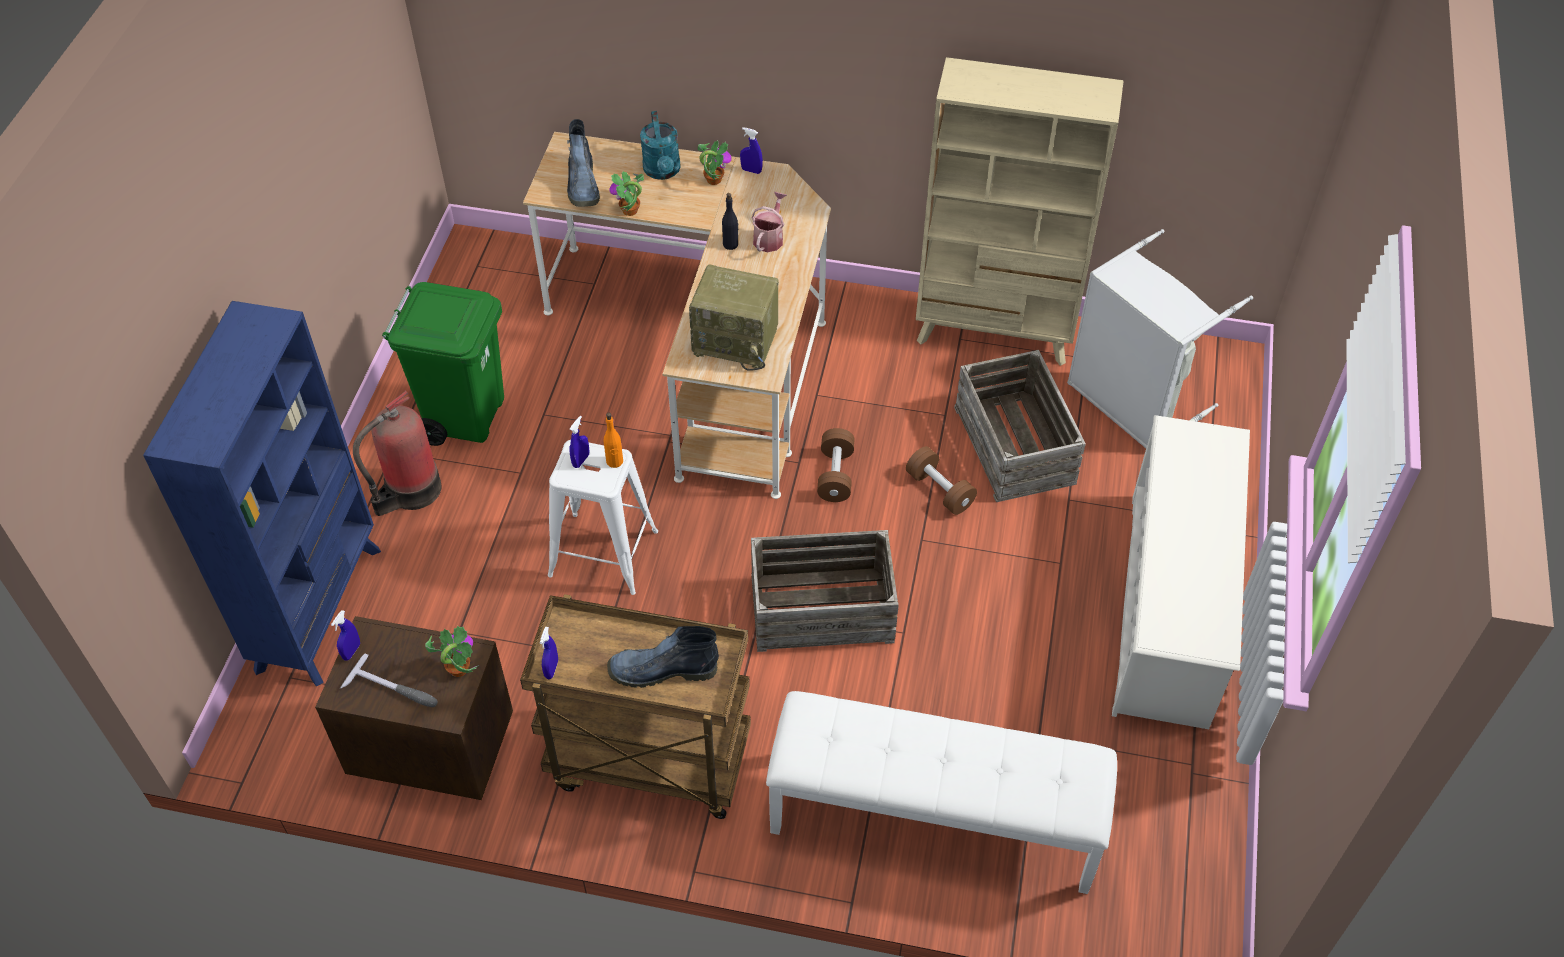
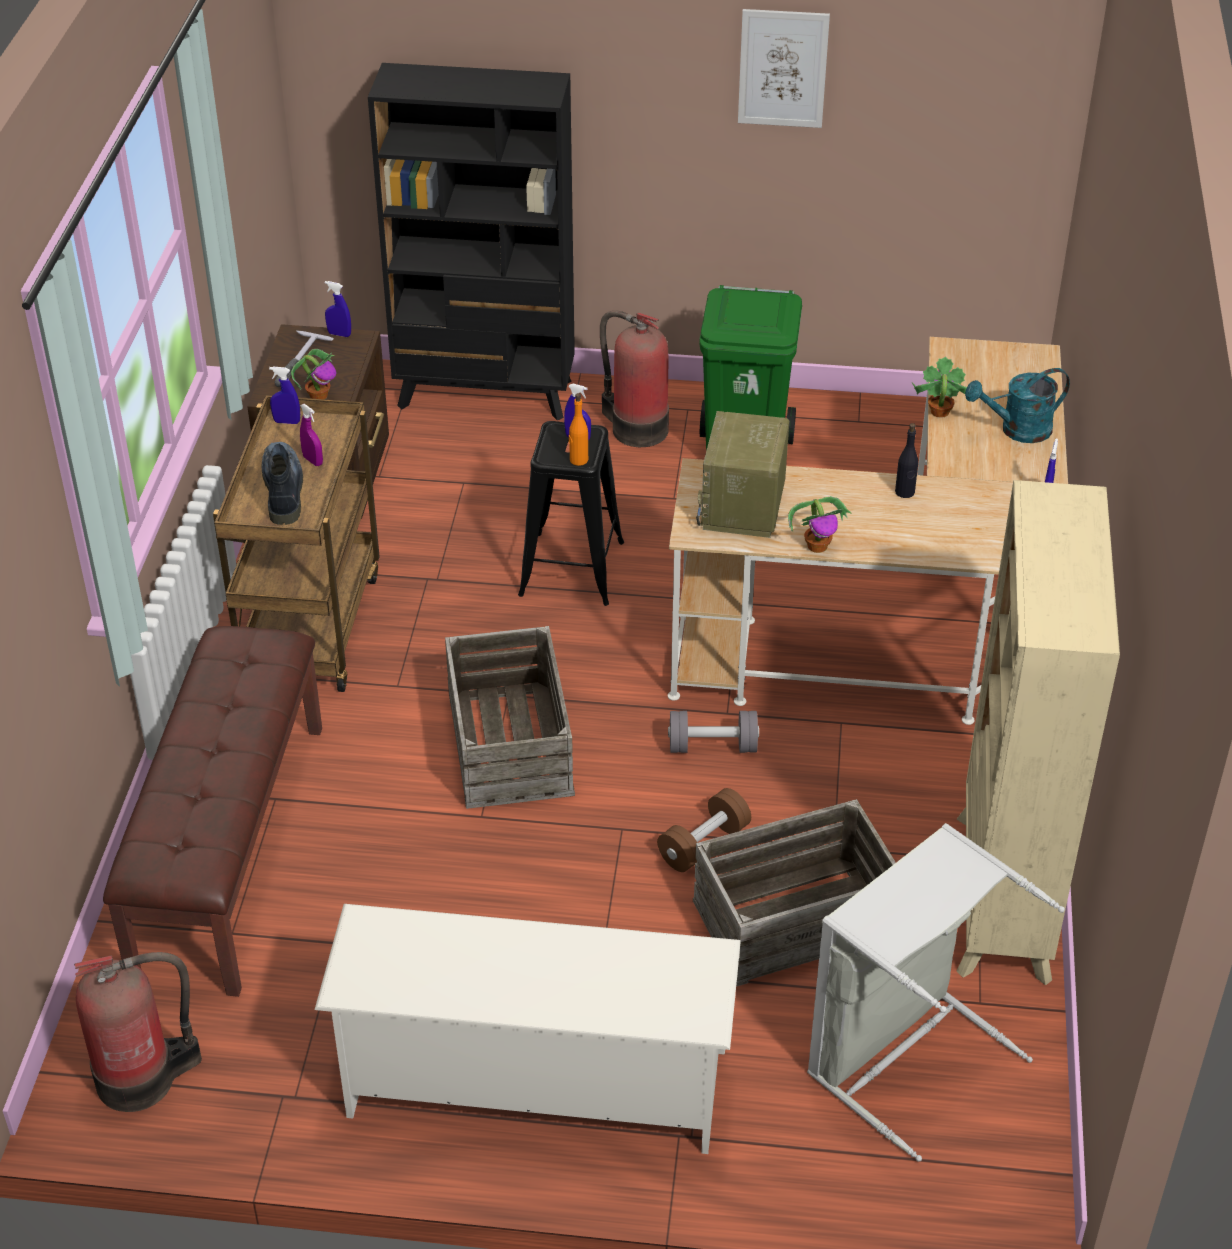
camera: 85 degrees right, 10 degrees down
blue bookcase [143,301,381,686] -> black bookcase [368,63,575,420]
white stool [548,440,658,595] -> black stool [518,421,624,606]
boot [567,119,600,207] -> none
potted plant [698,140,732,185] -> potted plant moved to [788,496,852,553]
watering can [751,192,787,252] -> none
white bench [766,691,1117,894] -> brown bench [103,626,322,997]
brown dumbbell [817,428,855,502] -> grey dumbbell [668,711,759,753]
none -> fire extinguisher [74,952,202,1112]
none -> purple spray bottle [300,404,323,466]
none -> picture [738,9,830,128]

